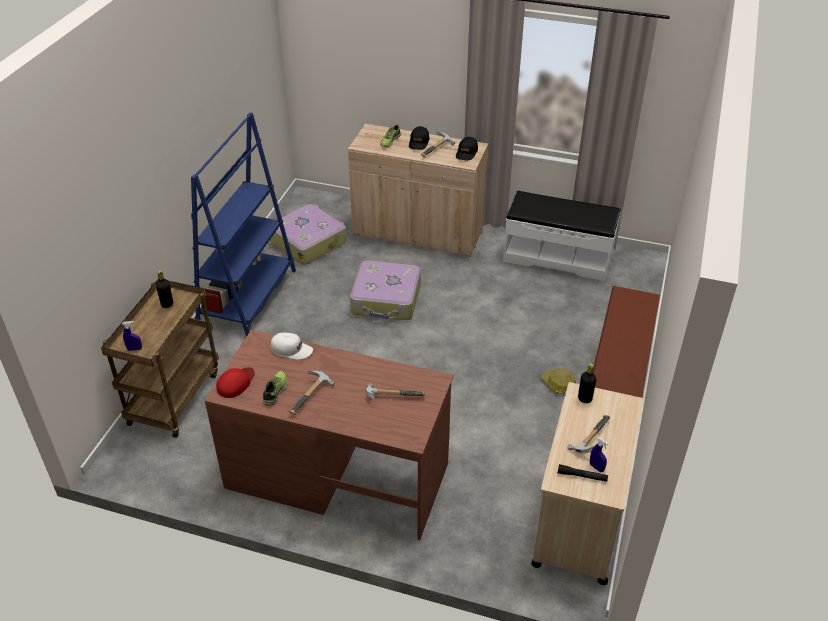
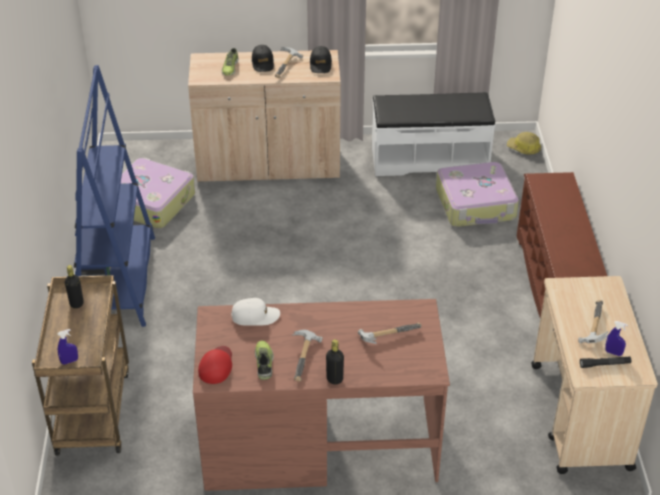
camera: 20 degrees left, 0 degrees up
suitcase [350,260,421,320] -> suitcase moved to [436,162,519,227]
hard hat [541,368,576,394] -> hard hat moved to [507,132,541,155]
black bottle [578,363,596,403] -> black bottle moved to [326,339,344,384]

